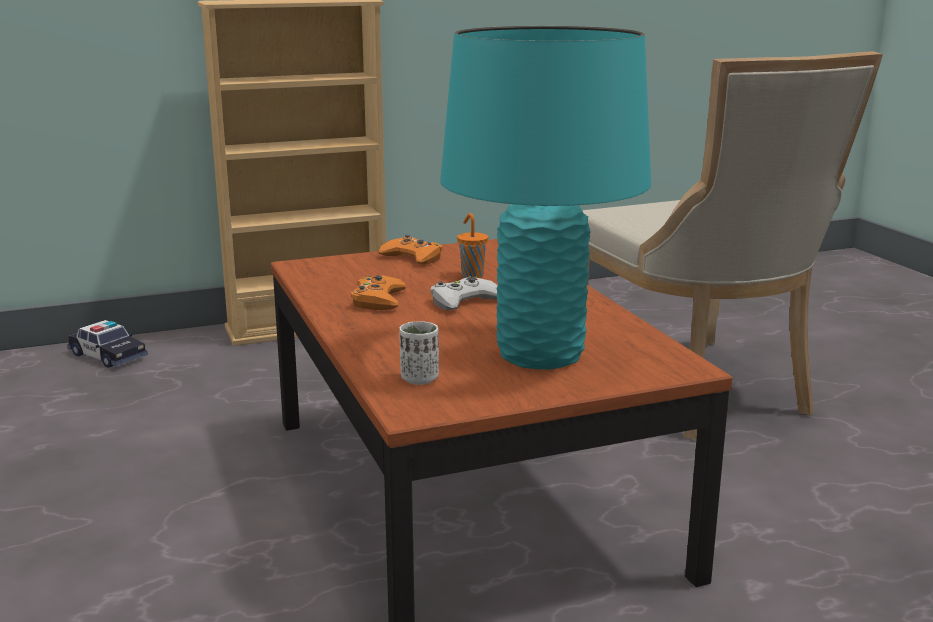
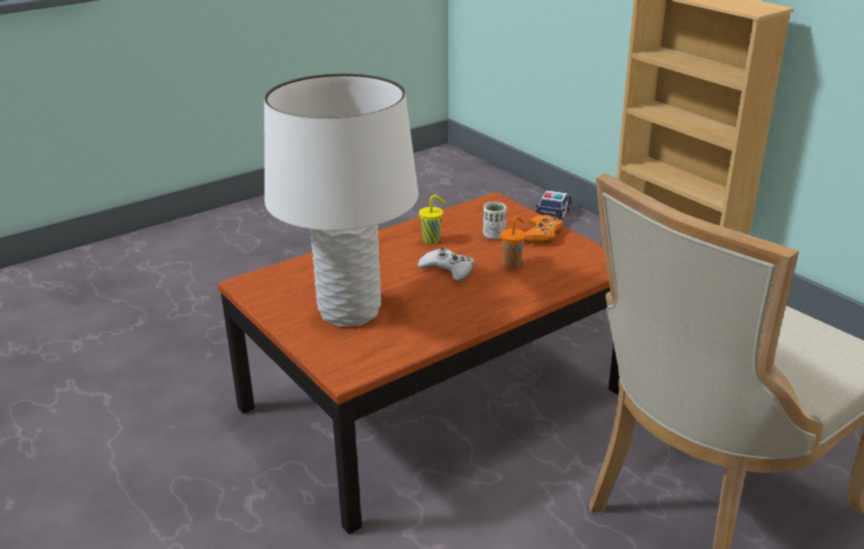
camera: 75 degrees right, 10 degrees up
orange game controller [350,275,406,310] -> yellow cup [419,195,446,244]
white cup [399,321,439,385] -> white cup moved to [483,202,506,240]
turquoise table lamp [440,26,651,369] -> white table lamp [264,73,419,327]

